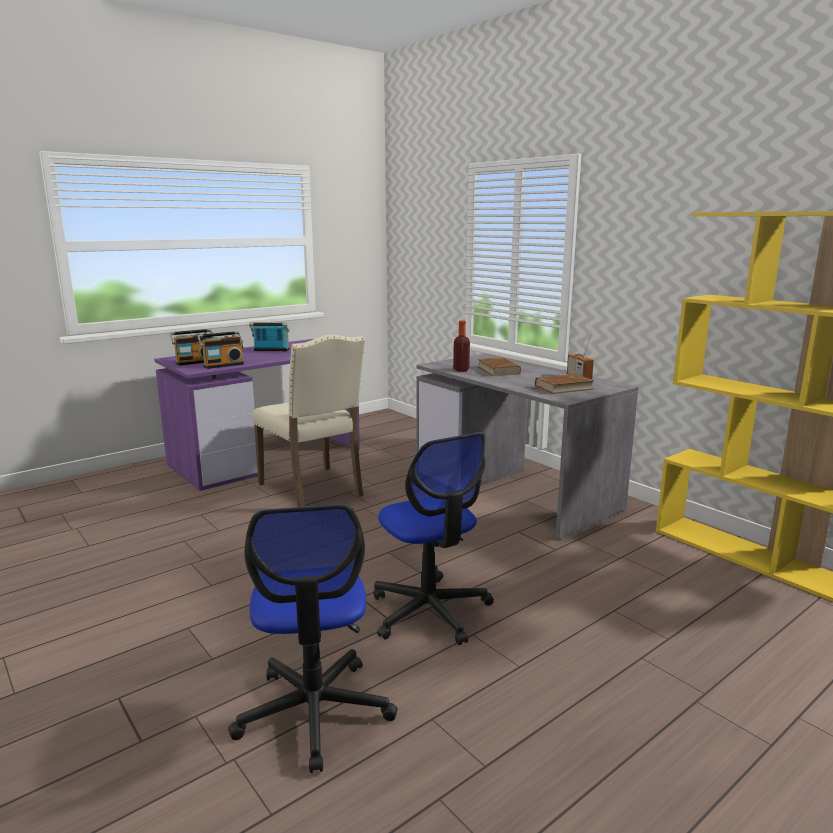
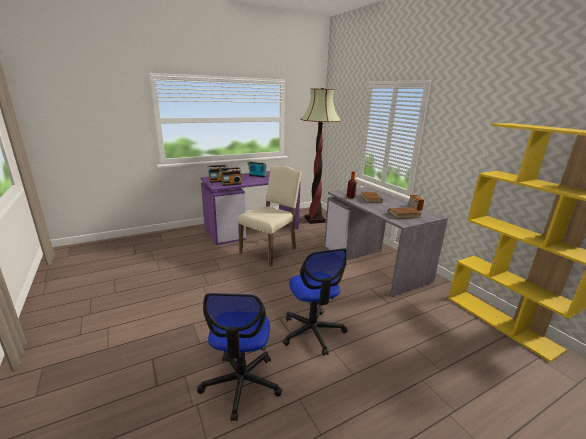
camera: 10 degrees right, 5 degrees up
beige chair [253,335,365,507] -> beige chair turned 120 degrees counterclockwise [238,166,302,266]
none -> floor lamp [300,88,342,224]

